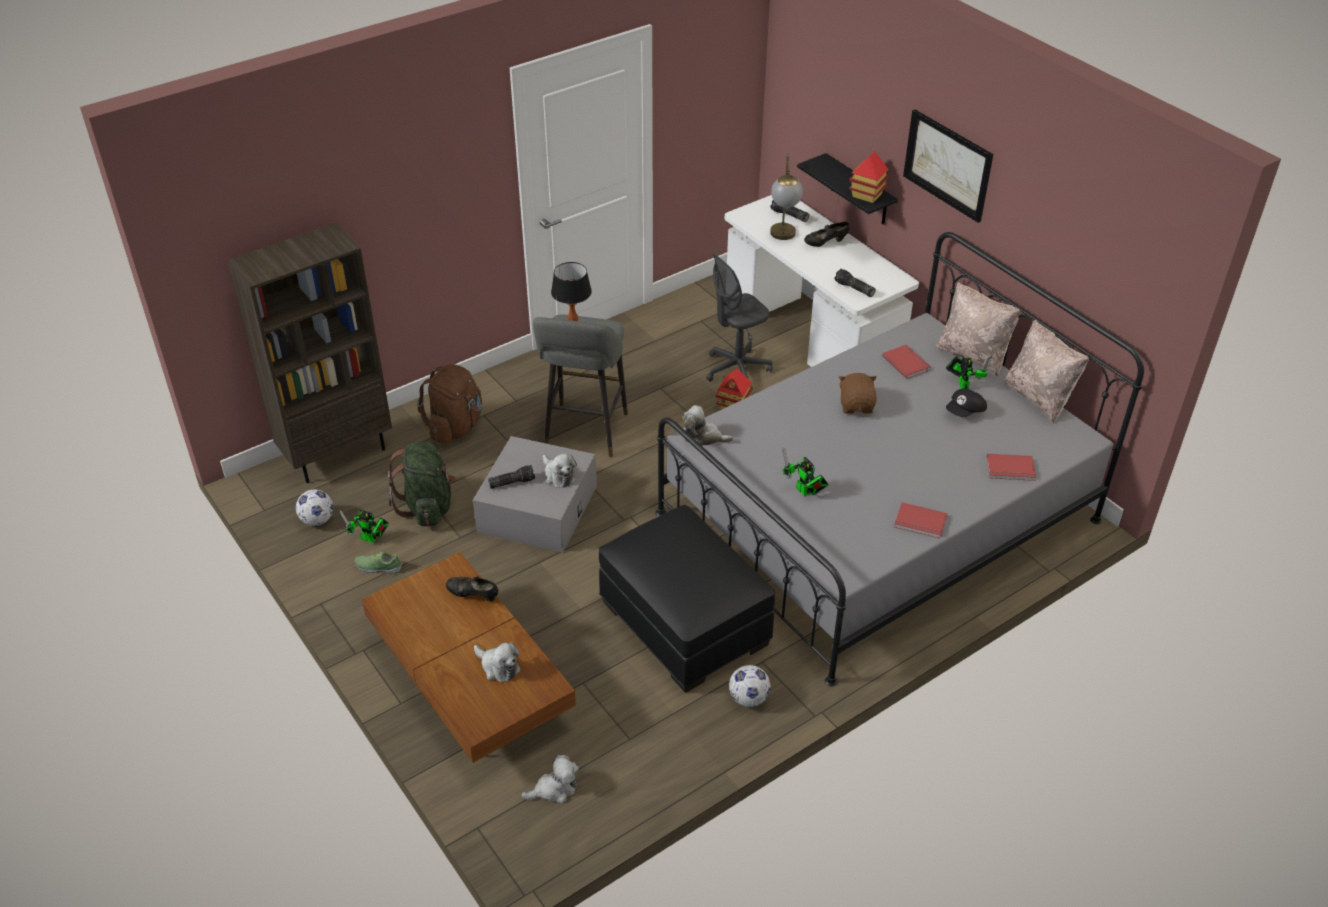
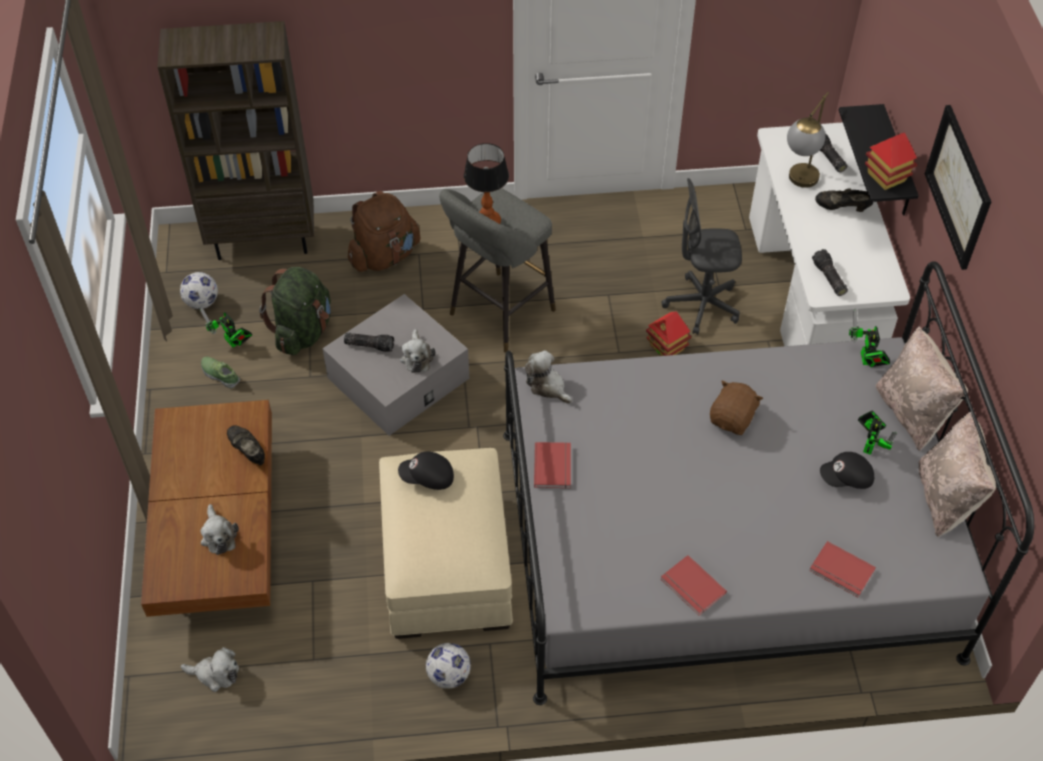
camera: 30 degrees right, 10 degrees up
black ottoman [599,505,775,692] -> beige ottoman [379,448,513,639]
toy robot [782,447,828,496] -> toy robot moved to [849,309,890,367]
red book [882,345,930,379] -> red book moved to [534,442,571,489]
none -> black cap [398,452,454,490]

